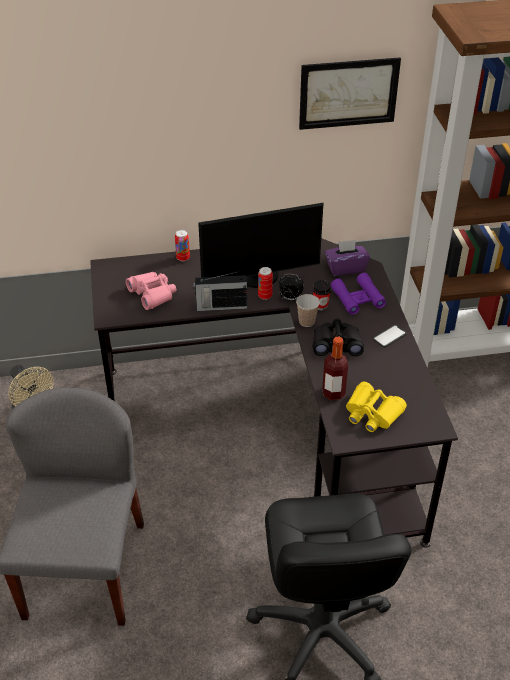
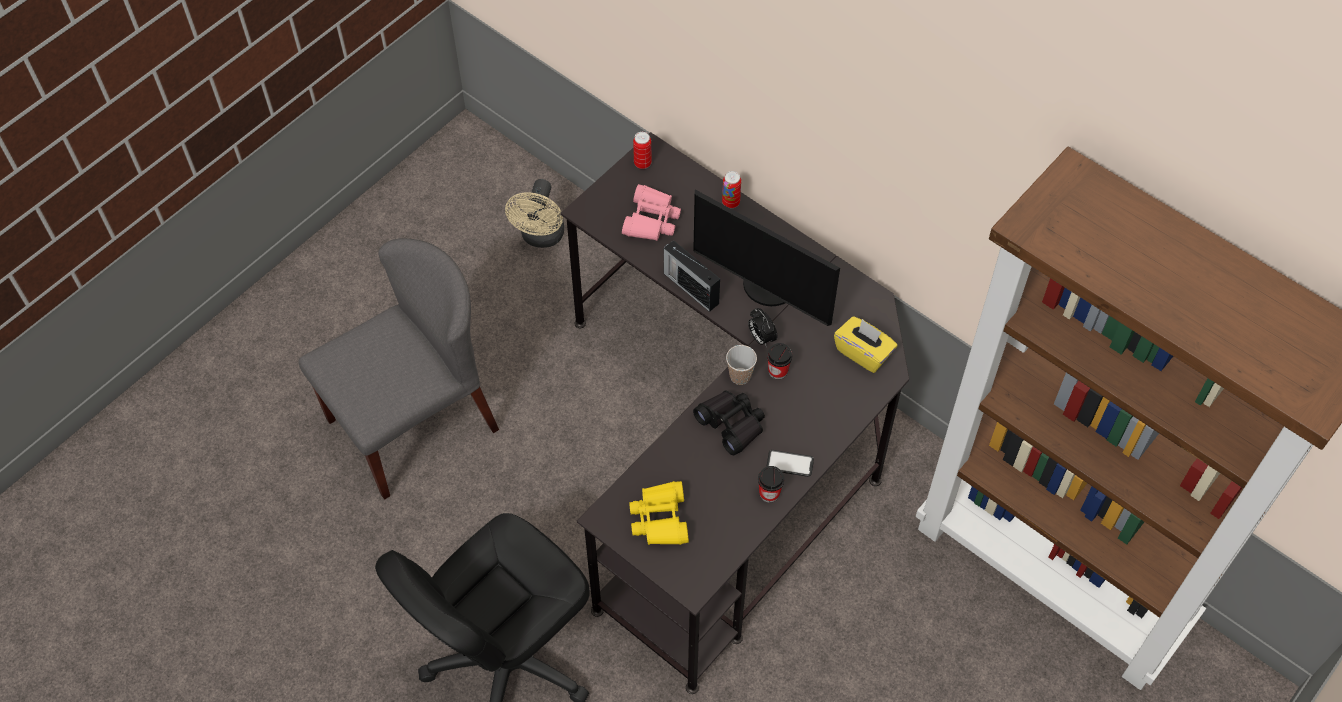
camera: 50 degrees right, 15 degrees up
can [258,267,273,300] -> can moved to [633,132,652,169]
picture [299,57,401,130] -> none
bottle [322,337,348,400] -> none
purple tissue box [325,240,370,276] -> yellow tissue box [834,316,897,373]
purple binoculars [331,273,386,315] -> none
none -> cup [758,466,784,503]

